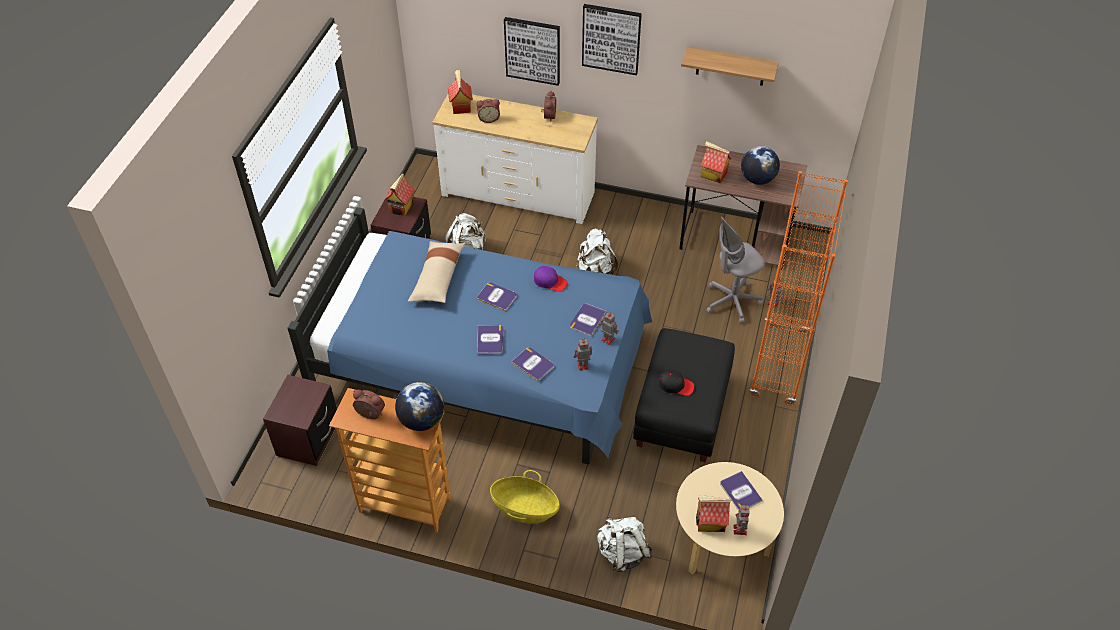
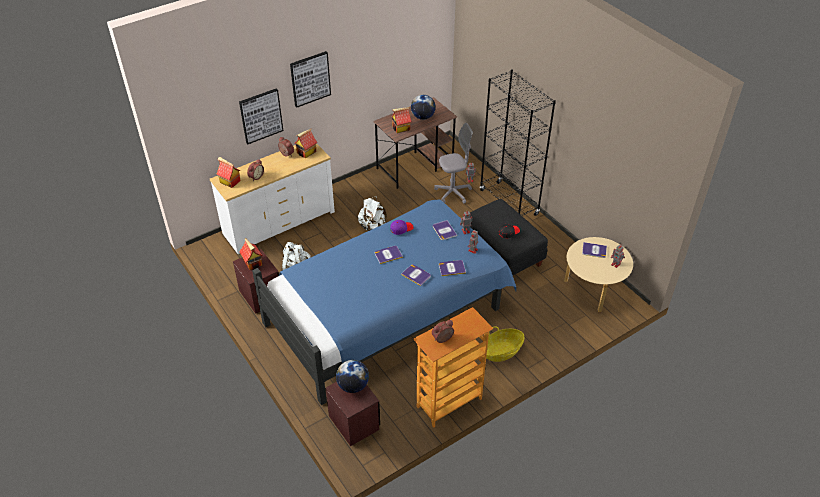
camera: 50 degrees left, 5 degrees down
globe [395,382,444,431] -> globe moved to [336,360,369,393]
beige pillow [408,241,466,303] -> none
white backpack [597,517,653,572] -> none
shelf [681,46,779,86] -> none
toy house [696,495,732,532] -> toy house moved to [294,129,317,158]
grey office chair [706,217,765,324] -> grey office chair turned 120 degrees counterclockwise [434,123,473,204]
orange bookcase [749,171,848,405] -> black bookcase [480,70,556,216]

